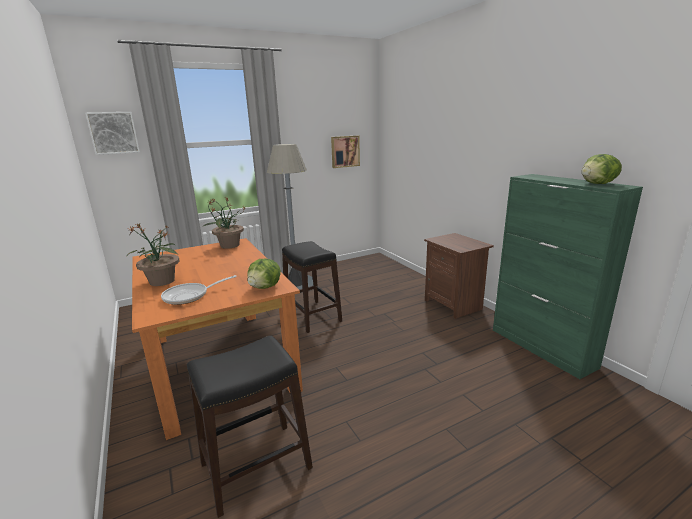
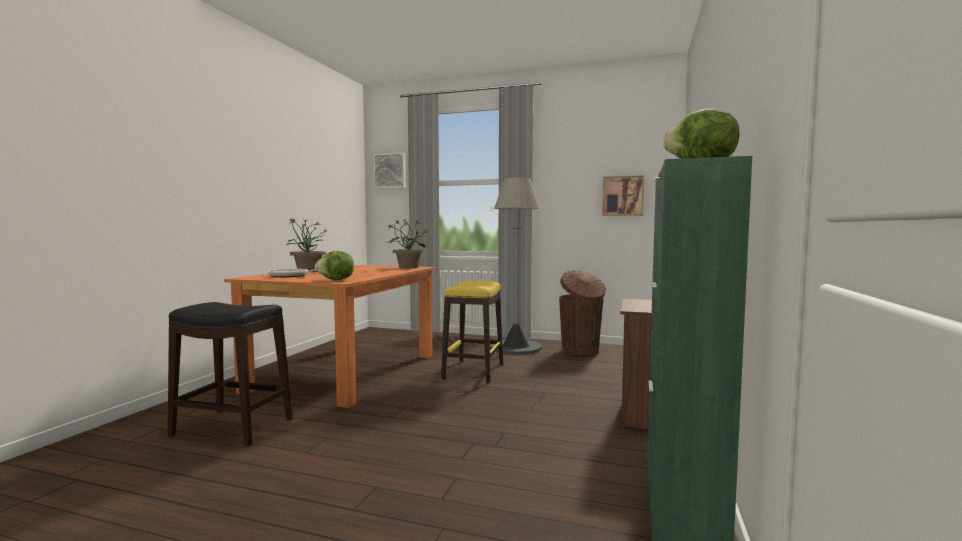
camera: 45 degrees right, 15 degrees down
black stool [282,241,342,333] -> yellow stool [441,281,503,383]
none -> brown trash can [559,270,606,355]

